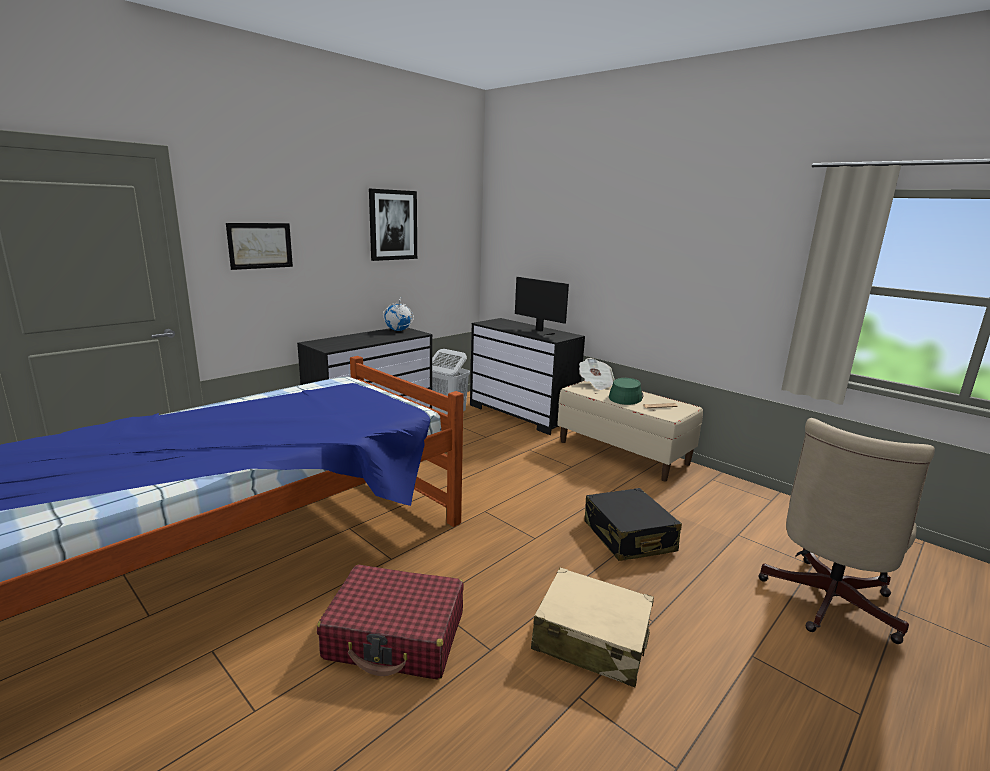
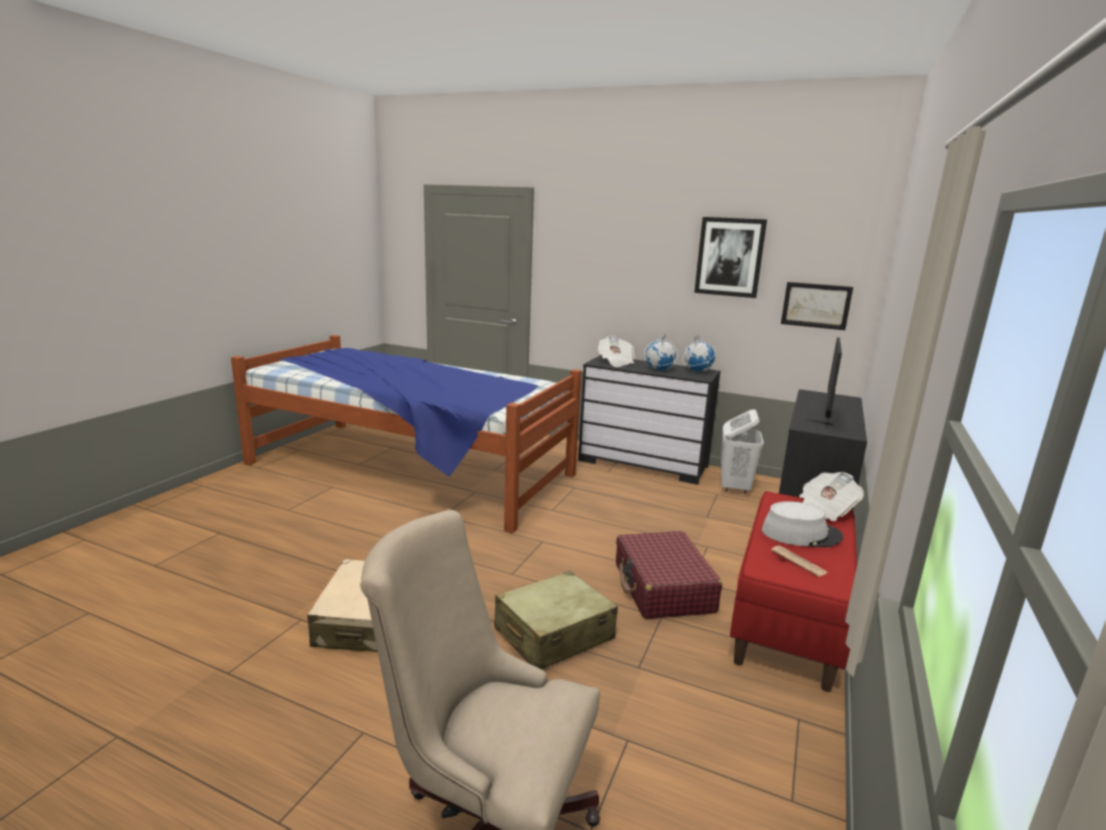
camera: 70 degrees right, 0 degrees up
picture [226,223,293,270] -> picture moved to [781,282,853,330]
red suitcase [317,565,464,680] -> red suitcase moved to [616,531,722,619]
beige bench [557,381,703,481] -> red bench [730,491,857,692]
black suitcase [584,488,682,561] -> beige suitcase [494,571,618,670]
green hat [609,378,644,405] -> grey hat [762,501,843,547]
none -> newspaper [597,336,635,367]
none -> globe [644,334,678,370]

